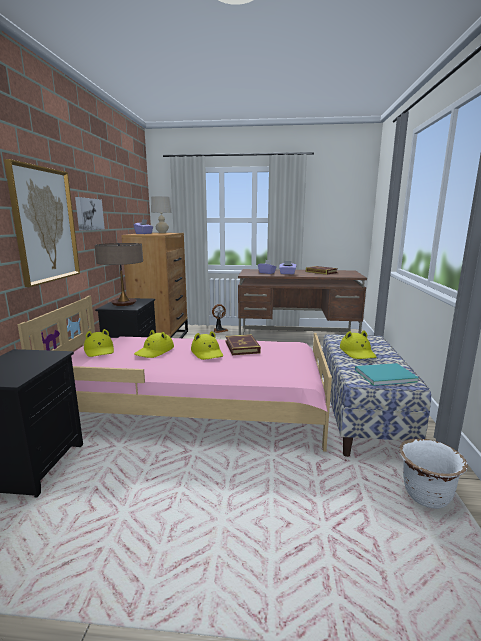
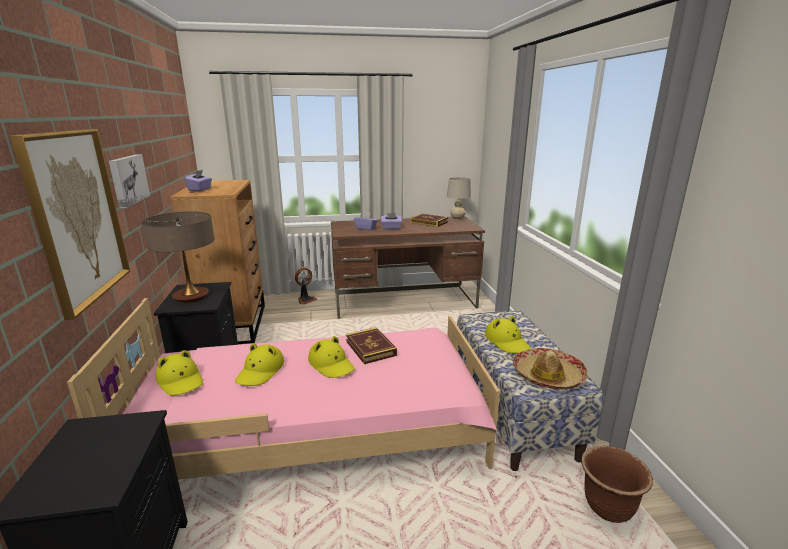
camera: 15 degrees left, 5 degrees up
beige table lamp [151,196,172,233] -> beige table lamp moved to [447,177,471,220]
turquoise book [355,363,419,386] -> hat [513,348,588,389]
white planter [399,439,467,509] -> brown planter [581,446,653,523]

